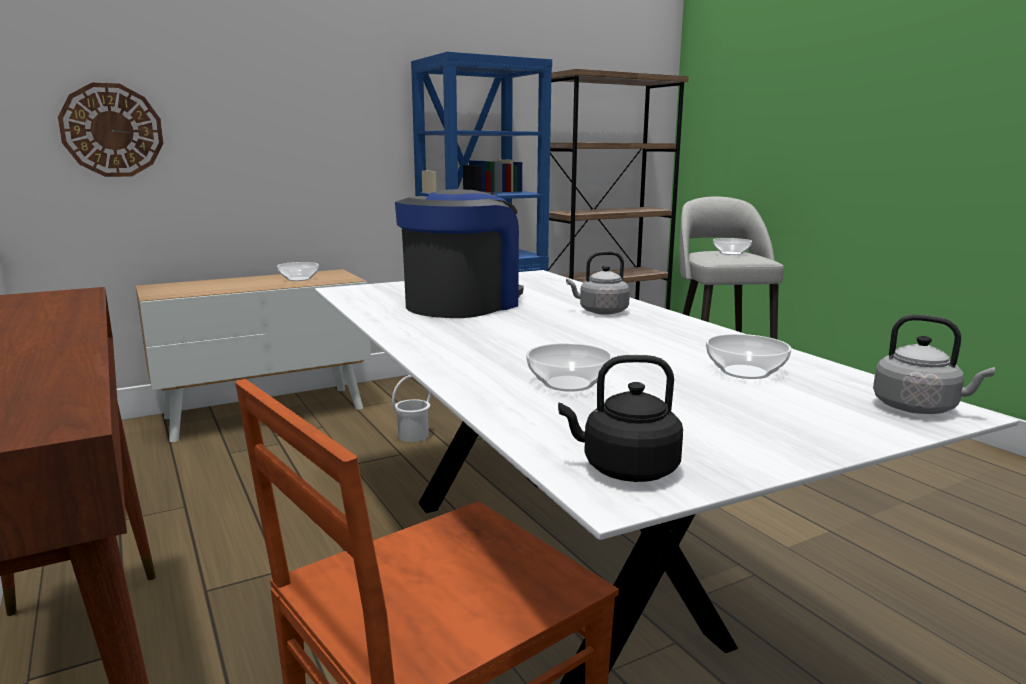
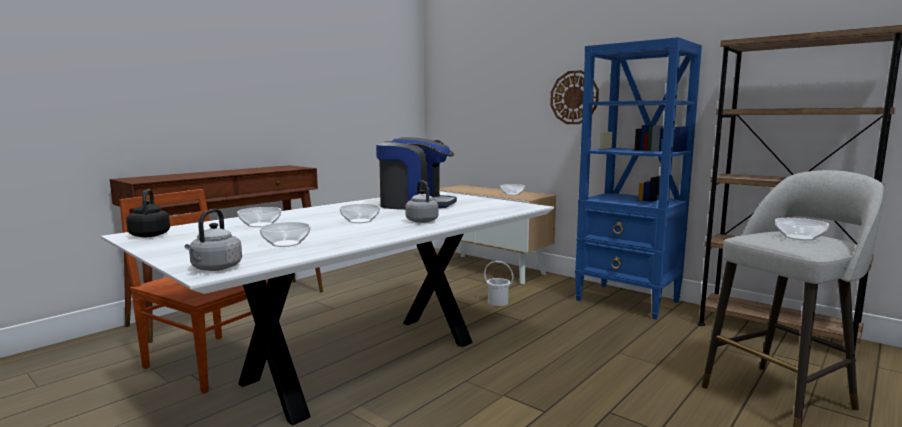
camera: 70 degrees right, 5 degrees down
wall clock [58,83,163,177] -> wall clock moved to [550,70,599,124]
none -> bowl [339,204,380,223]

